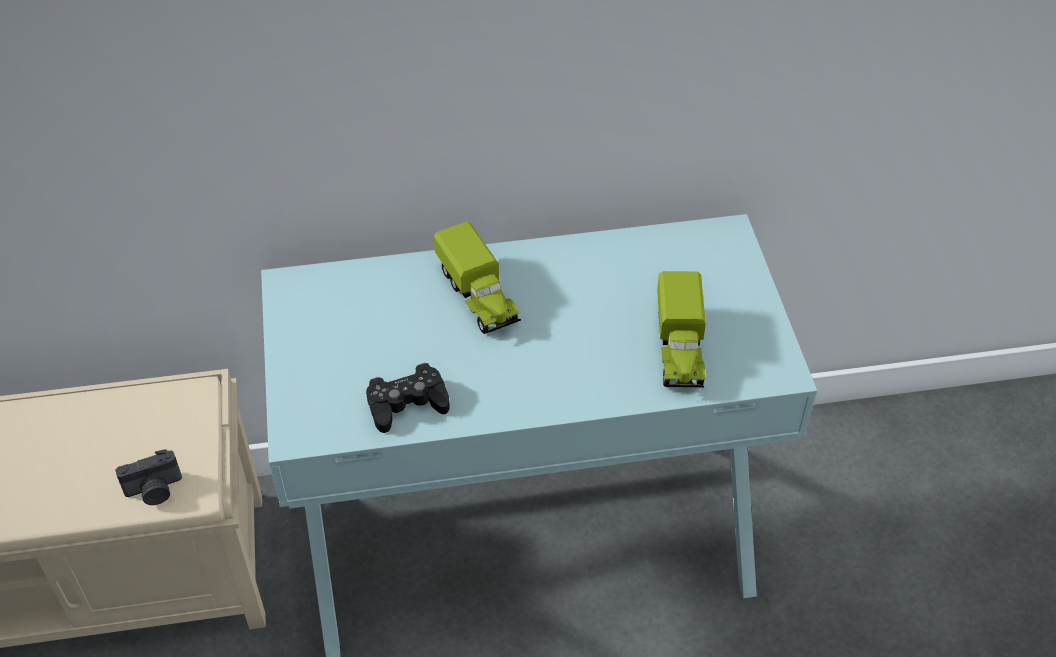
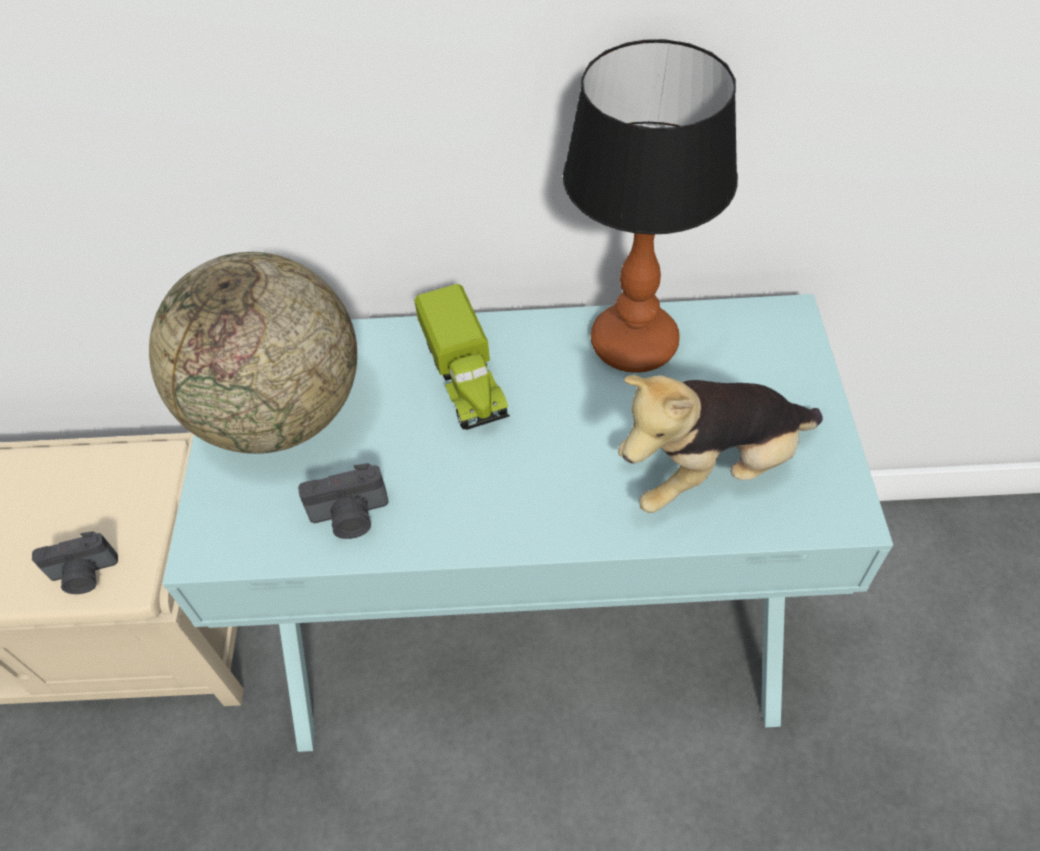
camera: 10 degrees right, 5 degrees up
black game controller [366,363,450,433] -> camera [298,463,389,539]
toy truck [657,271,706,387] -> plush toy [618,375,823,513]
none -> globe [149,252,357,454]
none -> table lamp [563,39,738,373]

